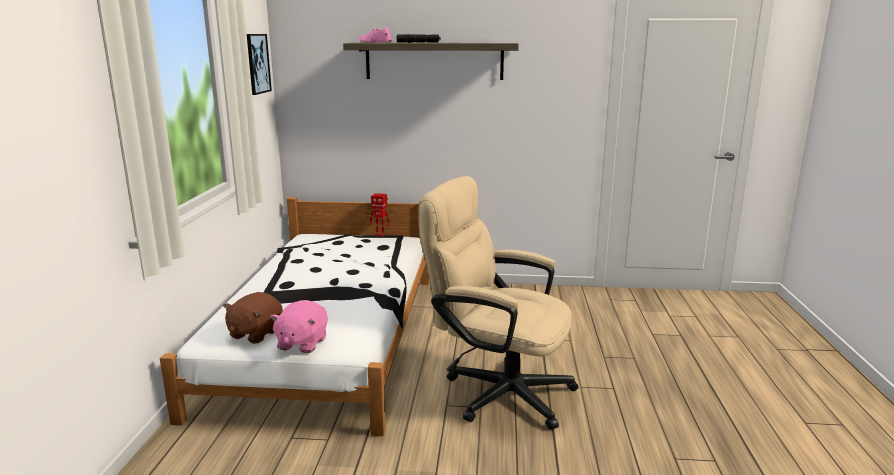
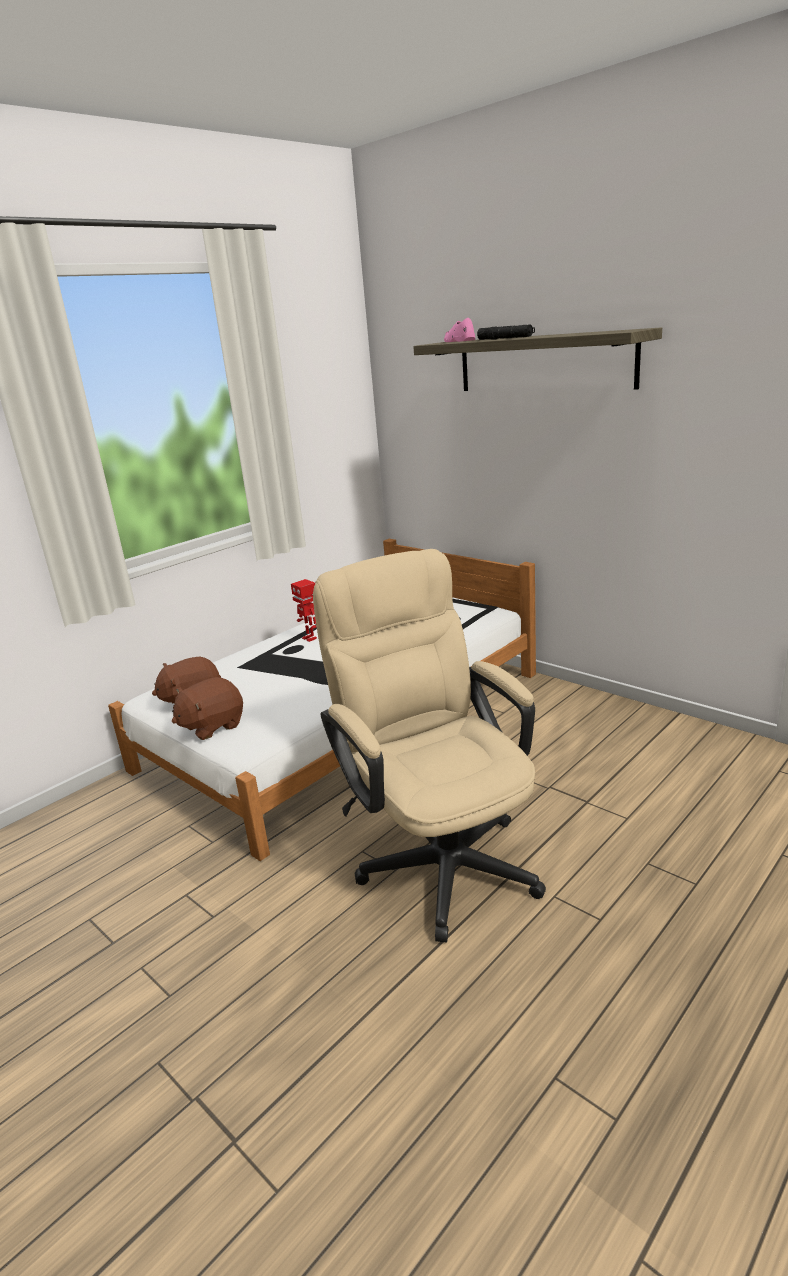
camera: 40 degrees right, 5 degrees up
picture [247,34,272,95] -> none
pink plush toy [270,300,328,353] -> brown plush toy [172,677,243,740]
toy robot [369,193,390,237] -> toy robot moved to [291,579,317,642]

